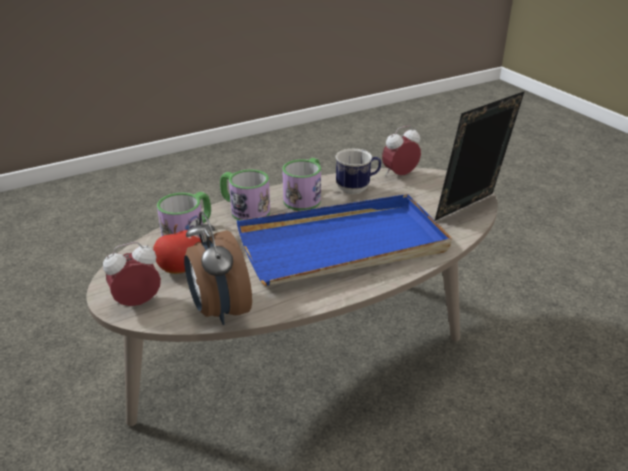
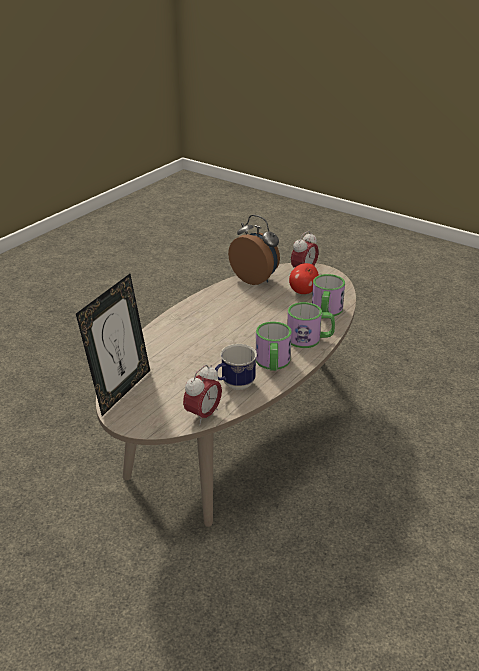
camera: 155 degrees right, 0 degrees up
blue tray [237,194,451,286] -> none

